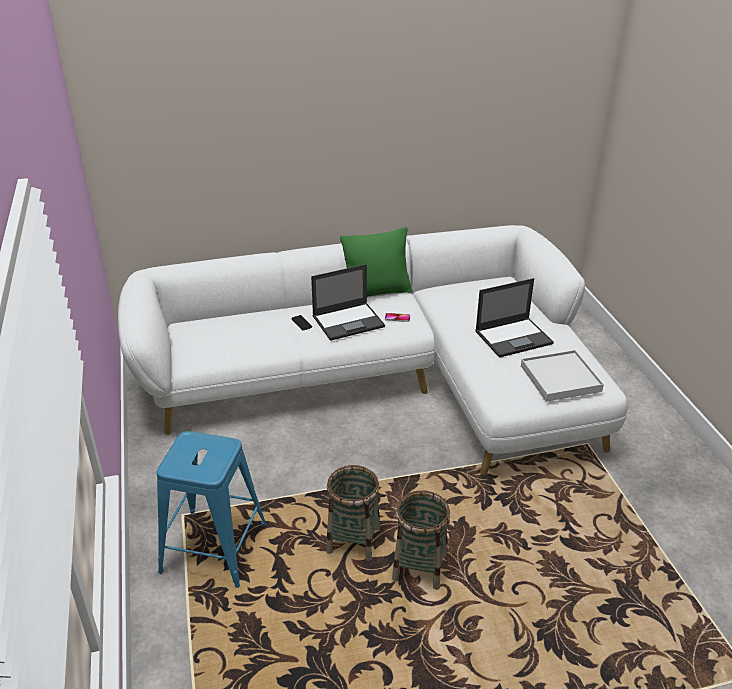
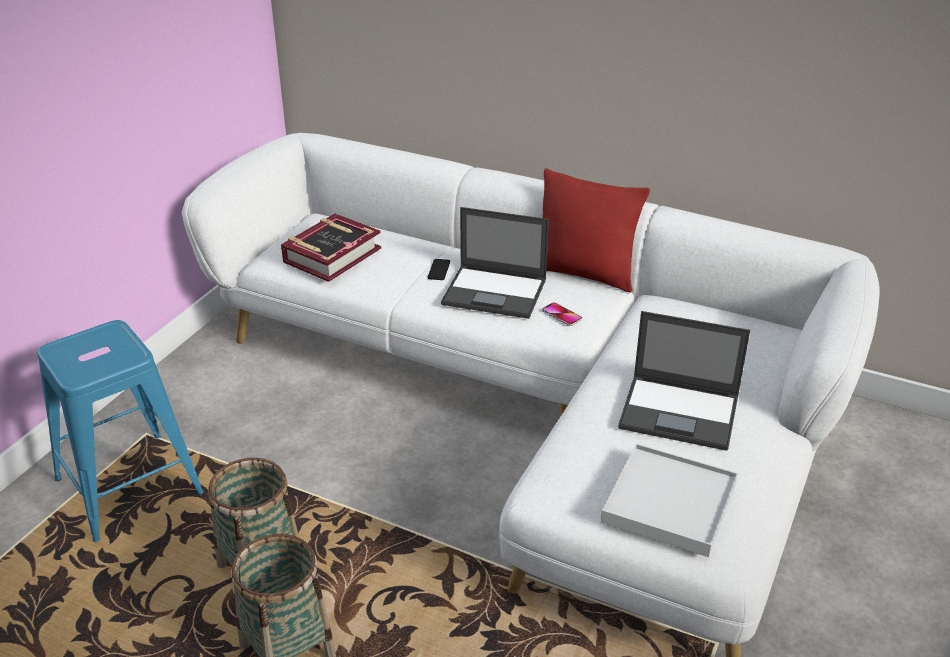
camera: 40 degrees right, 0 degrees up
green pillow [340,227,413,297] -> red pillow [542,168,650,293]
none -> book [281,214,381,282]

